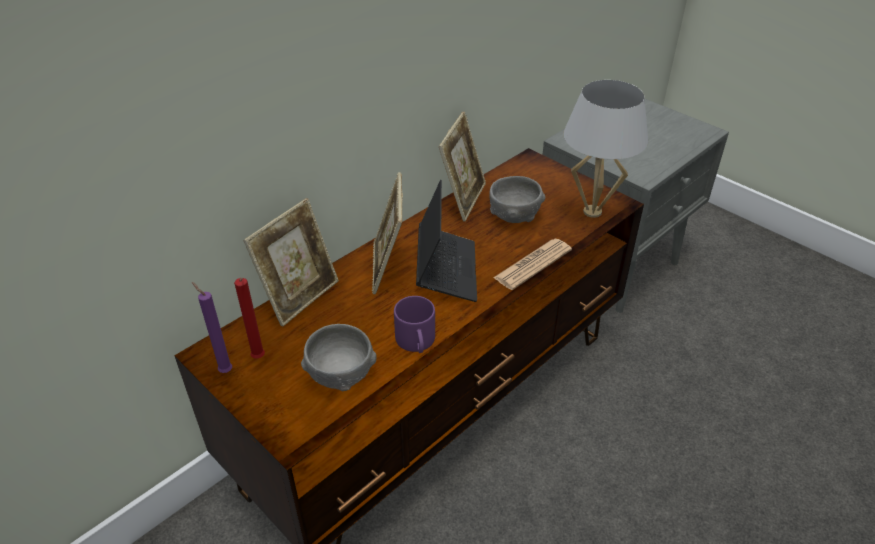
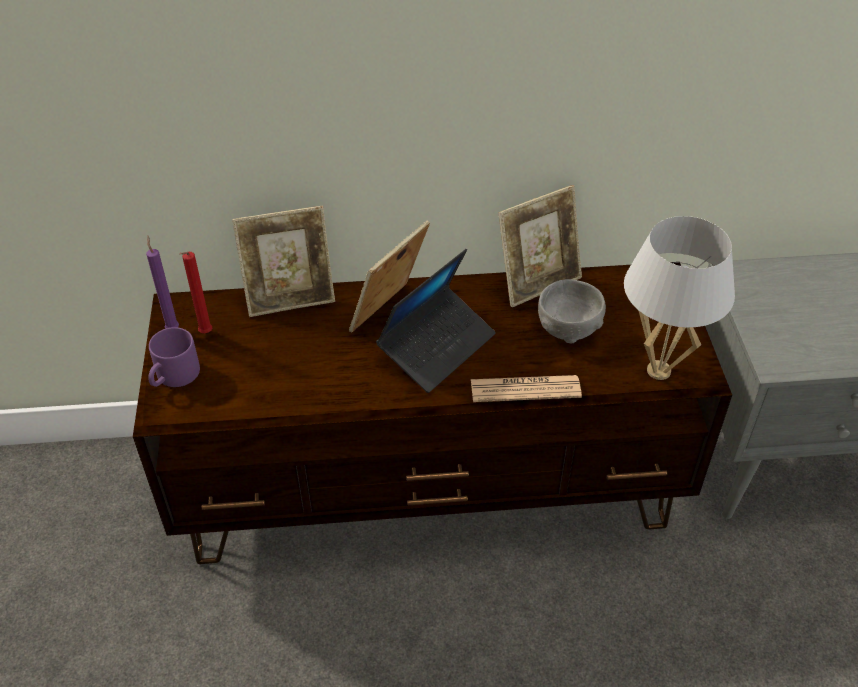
camera: 40 degrees right, 5 degrees up
grey bowl [301,324,377,391] -> none
purple mug [394,296,435,353] -> purple mug moved to [148,327,200,387]

